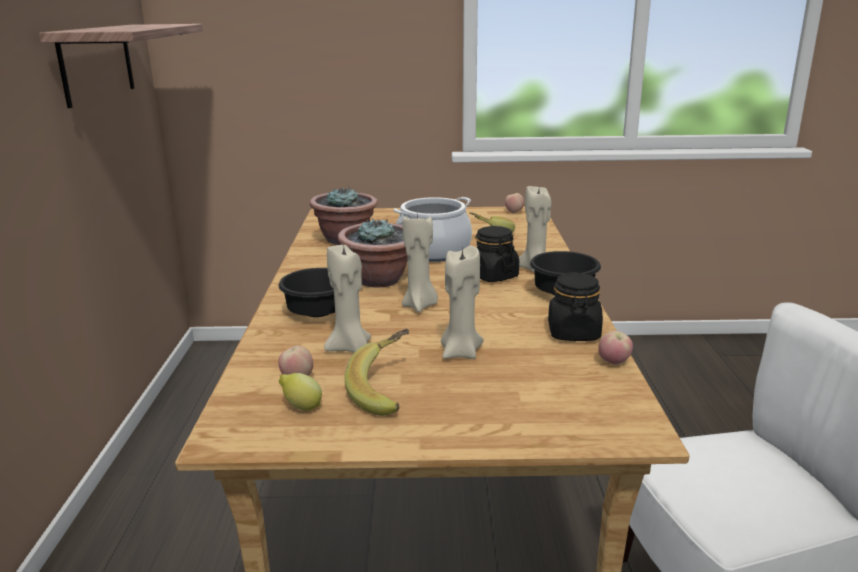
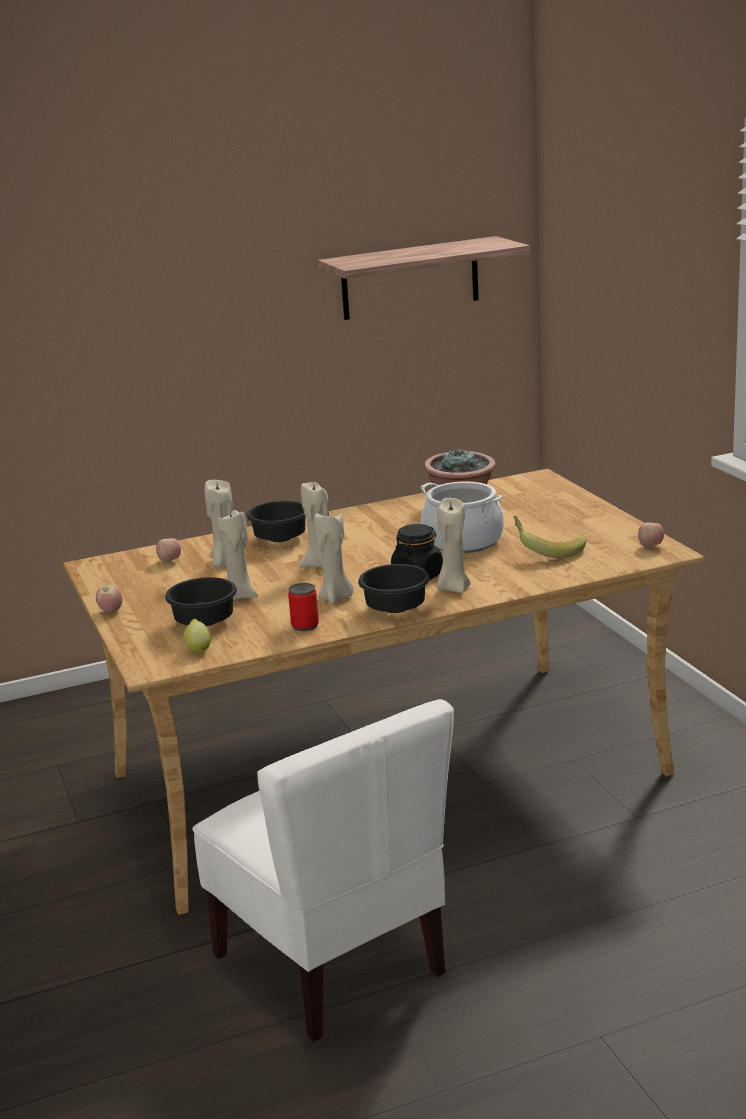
camera: 70 degrees right, 0 degrees up
lemon [279,373,322,411] -> lemon moved to [184,619,211,654]
potted plant [338,218,408,288] -> none
banana [344,329,410,416] -> none
black jar [548,272,603,341] -> can [288,583,319,631]
apple [598,331,633,365] -> apple moved to [96,585,123,613]
none -> black bowl [165,577,237,626]
none -> beige candle [315,512,354,604]

